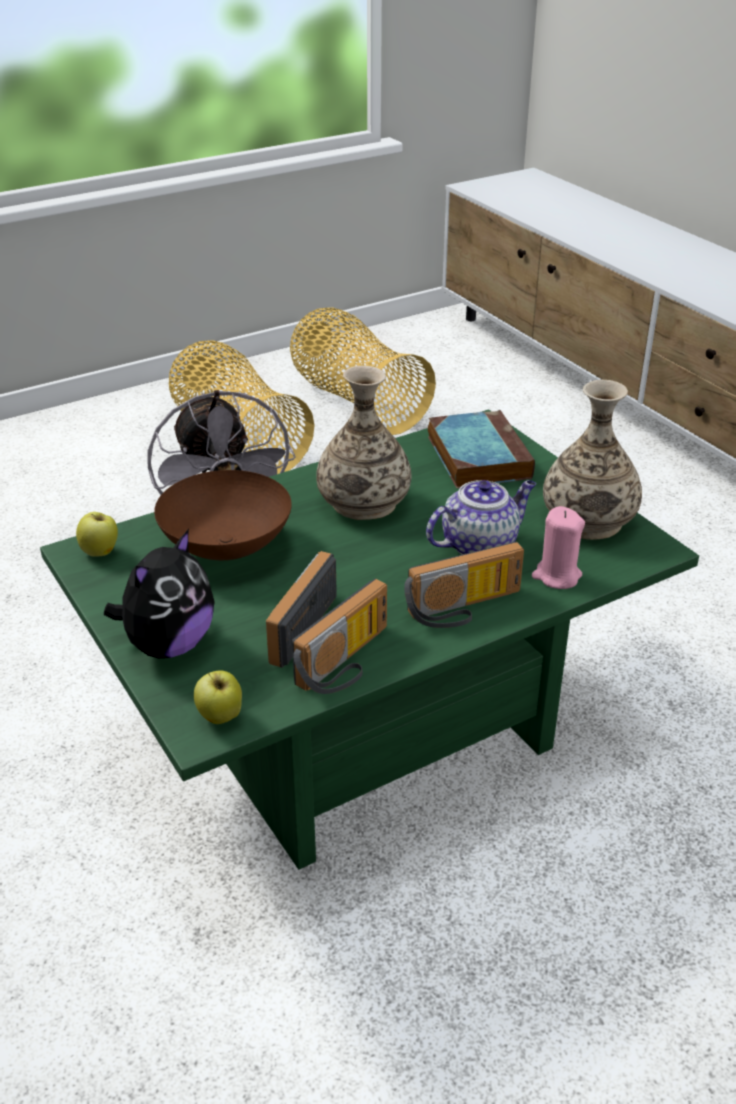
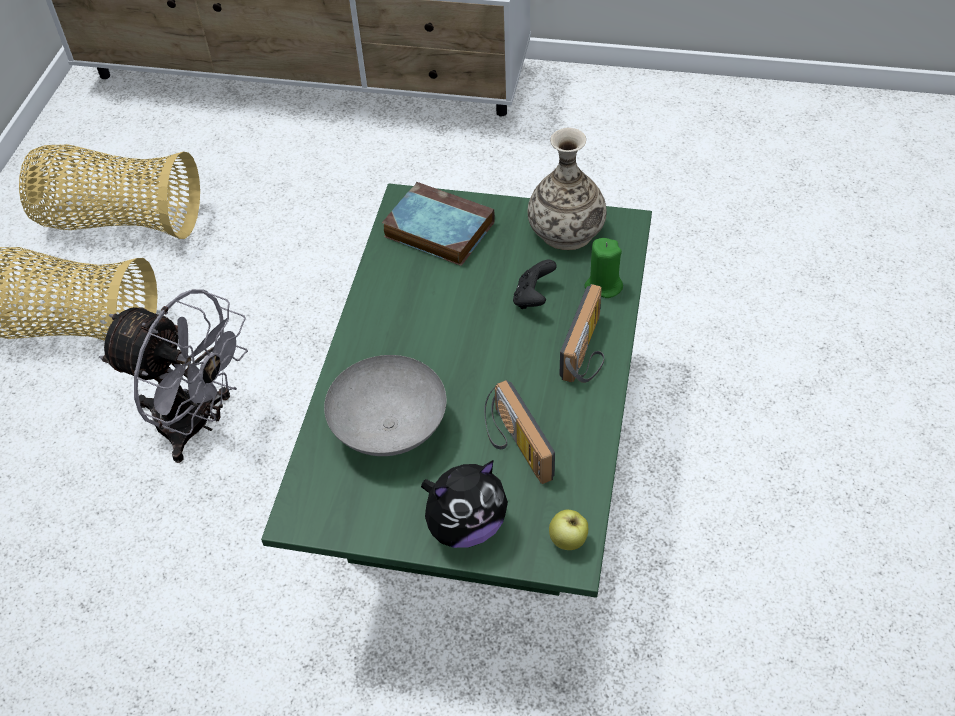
camera: 45 degrees left, 15 degrees up
apple [76,512,118,557] -> none
plush toy [104,529,215,658] -> plush toy turned 75 degrees clockwise [421,460,508,548]
brown bowl [154,470,292,560] -> grey bowl [324,355,447,456]
radio [292,579,387,694] -> none
vase [316,366,411,520] -> none
teapot [426,480,536,555] -> black game controller [513,260,557,309]
pink candle [532,506,585,589] -> green candle [584,238,623,298]

